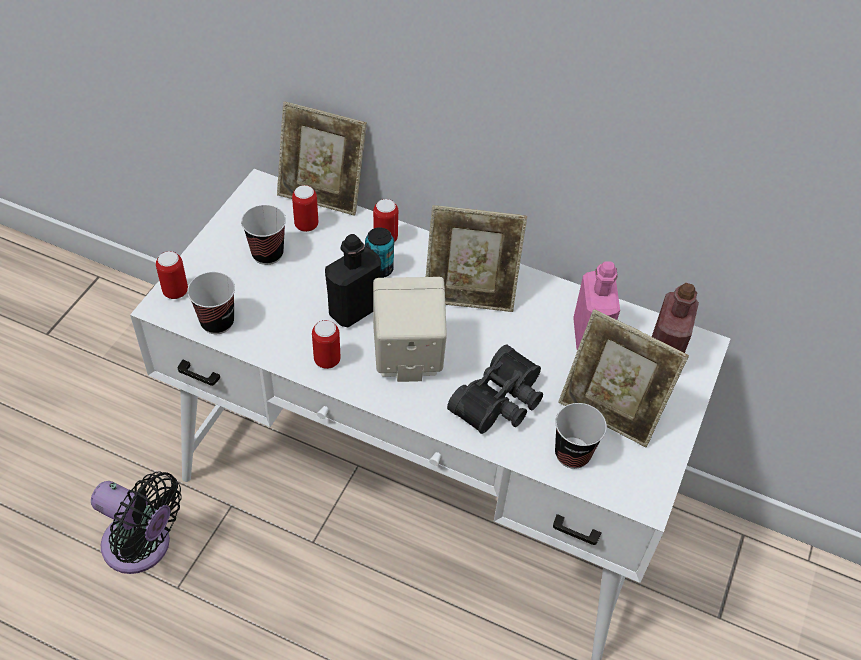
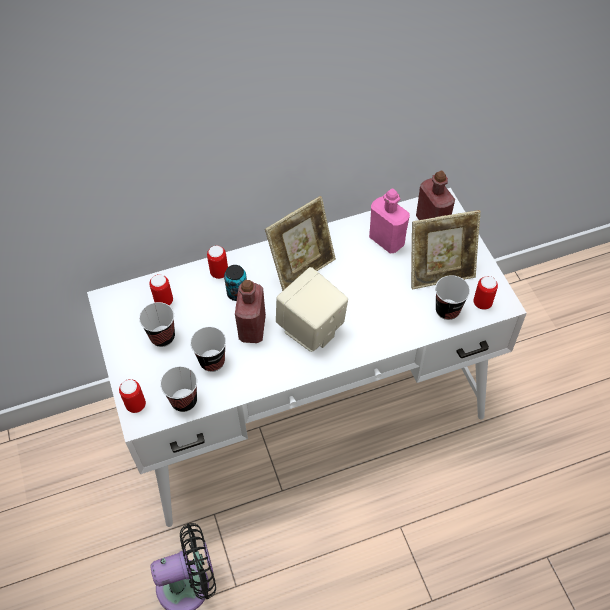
camera: 40 degrees left, 5 degrees up
picture frame [277,101,367,216] -> none
can [312,320,341,369] -> can moved to [473,276,498,310]
black bottle [325,234,381,327] -> red bottle [235,280,266,343]
black binoculars [447,344,543,434] -> none
none -> cup [190,327,226,372]

